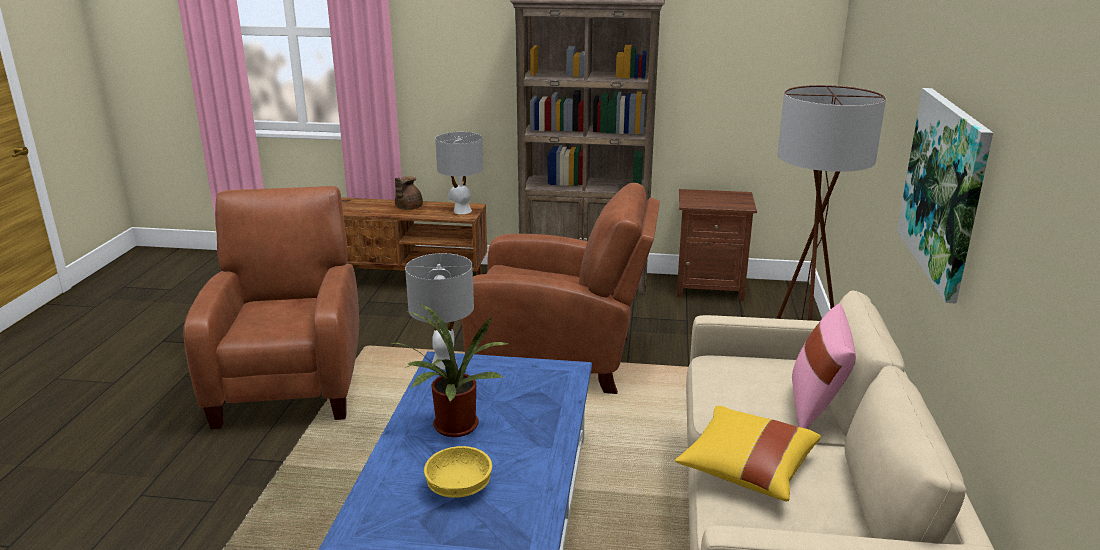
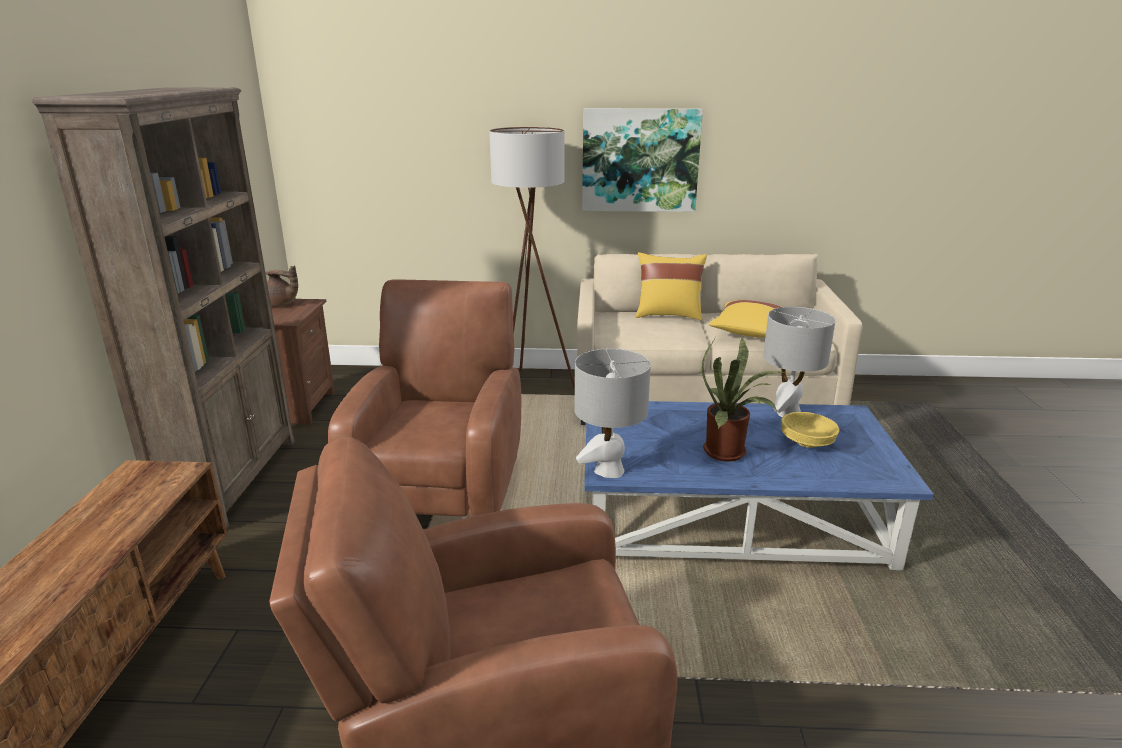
camera: 95 degrees left, 0 degrees up
brown teapot [395,176,423,210] -> brown teapot moved to [265,265,298,306]
grey table lamp [435,132,483,214] -> grey table lamp moved to [763,307,836,417]
pink pillow [792,304,856,429] -> yellow pillow [636,252,707,320]

